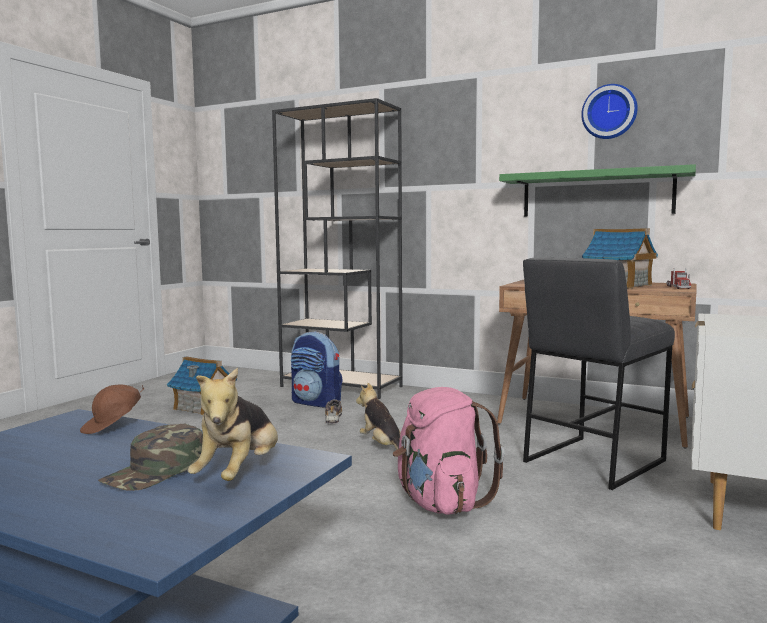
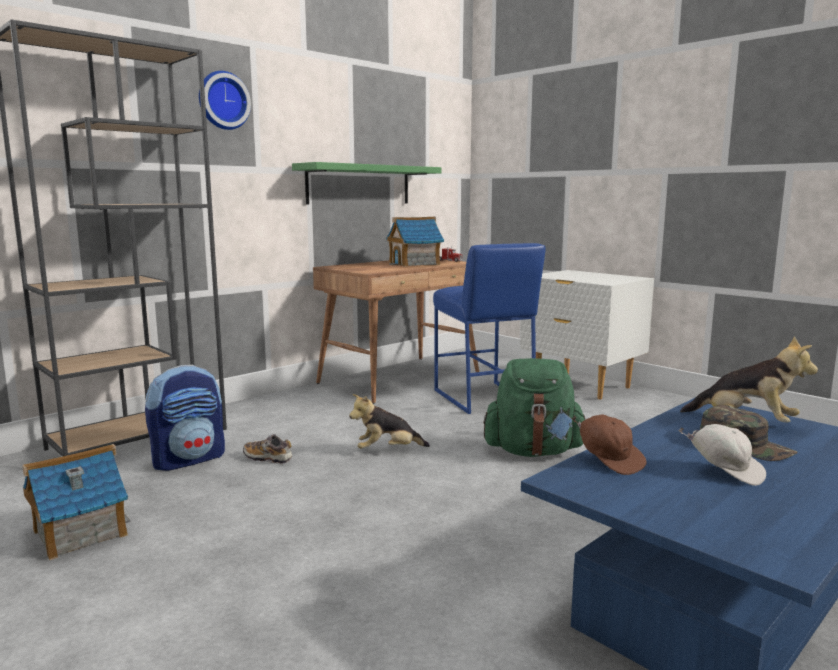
camera: 70 degrees left, 5 degrees up
pink backpack [393,387,505,515] -> green backpack [483,358,586,457]
grey stool [523,257,675,490] -> blue stool [433,243,546,414]
wall clock [581,84,638,139] -> wall clock moved to [199,71,251,130]
none -> white cap [678,424,766,486]

